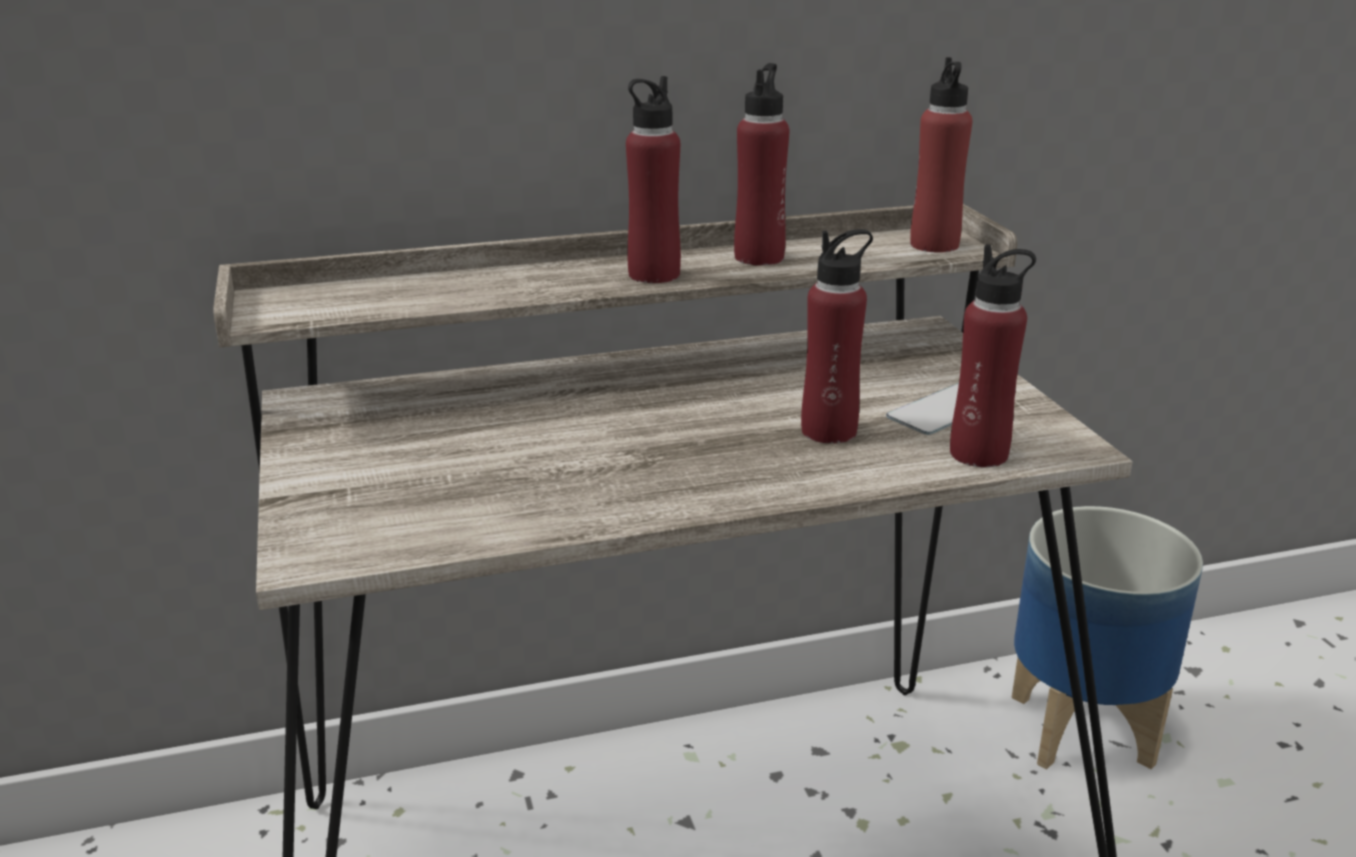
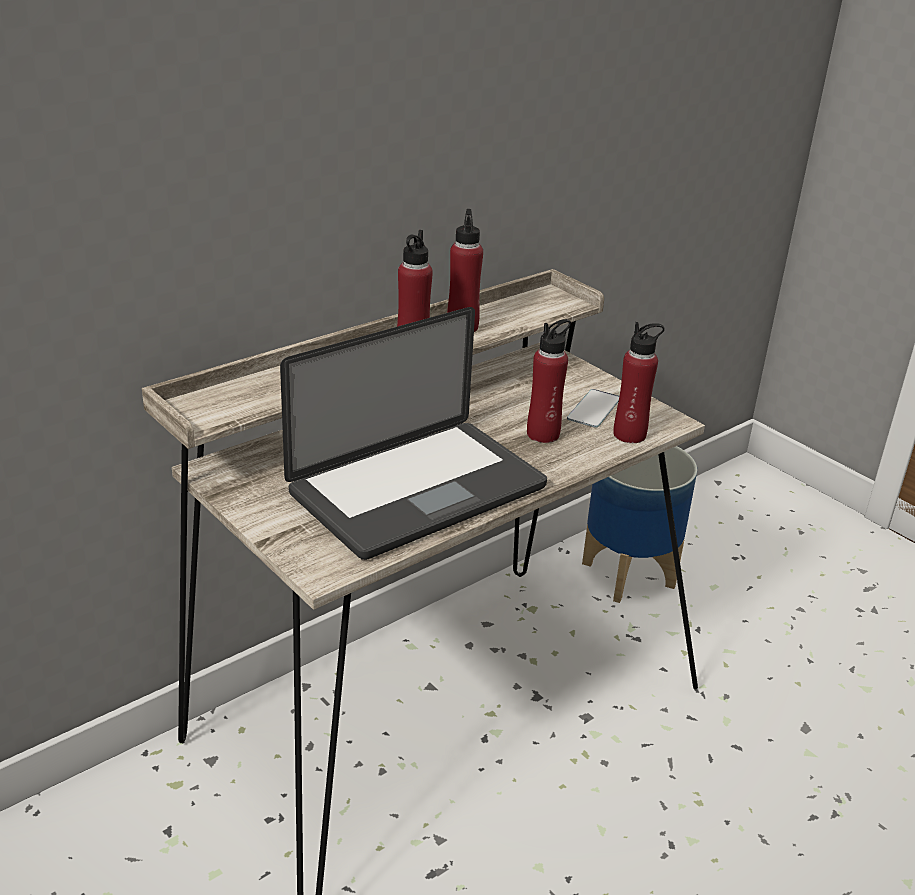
camera: 25 degrees left, 5 degrees up
red bottle [910,57,973,253] -> none
none -> laptop [280,307,547,560]

